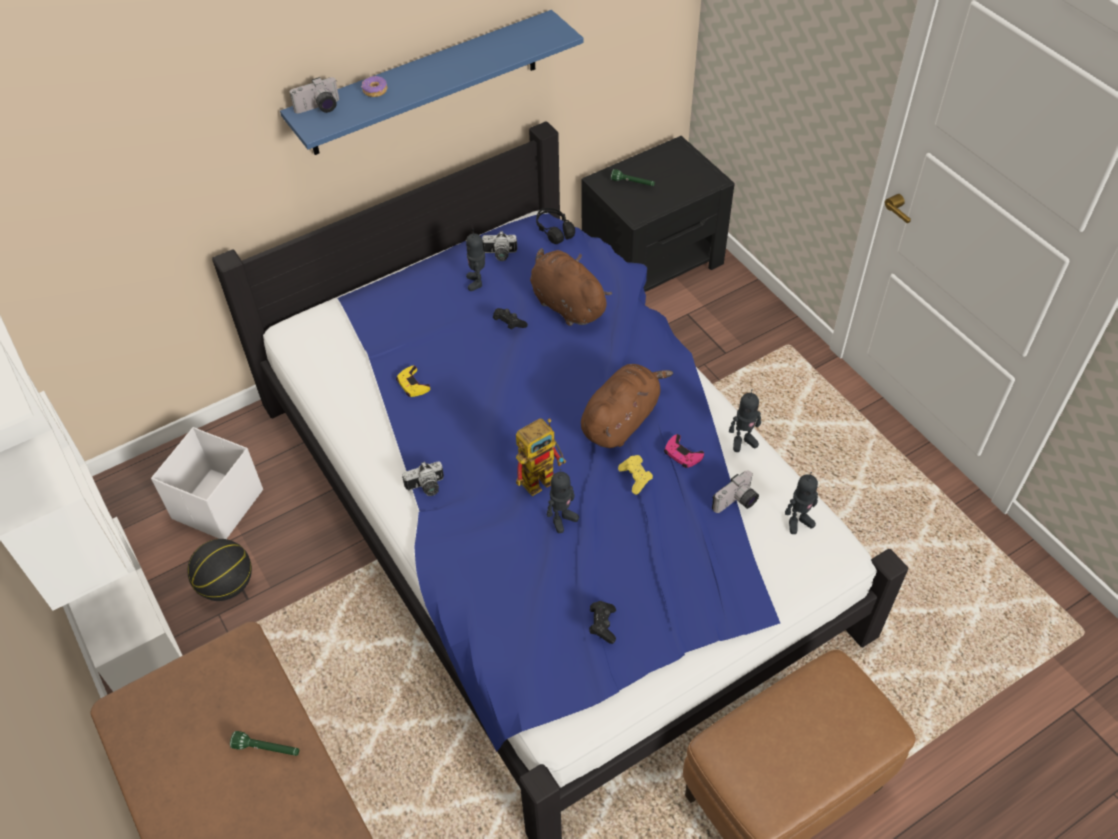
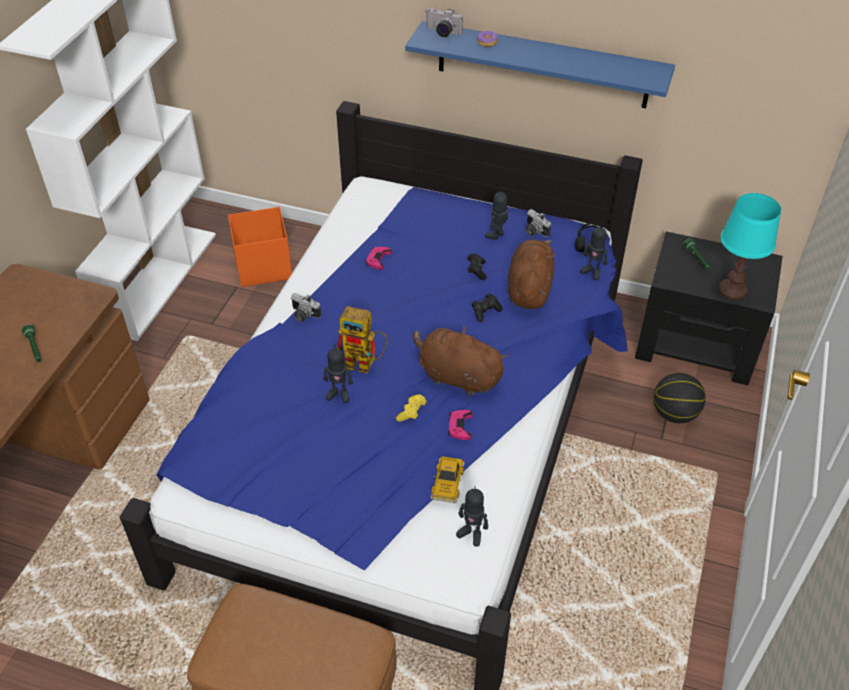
camera: 50 degrees right, 5 degrees down
white storage box [151,427,263,539] -> orange storage box [228,207,292,287]
basketball [187,539,252,601] -> basketball moved to [653,373,706,423]
yellow game controller [396,366,430,397] -> pink game controller [365,247,392,270]
brown plush toy [581,364,673,448] -> brown plush toy turned 150 degrees counterclockwise [413,326,507,396]
black game controller [589,601,616,644] -> black game controller moved to [472,294,503,322]
camera [712,471,759,513] -> toy car [430,456,465,503]
toy robot [729,389,761,452] -> toy robot moved to [580,222,608,280]
none -> turquoise table lamp [718,193,781,300]

